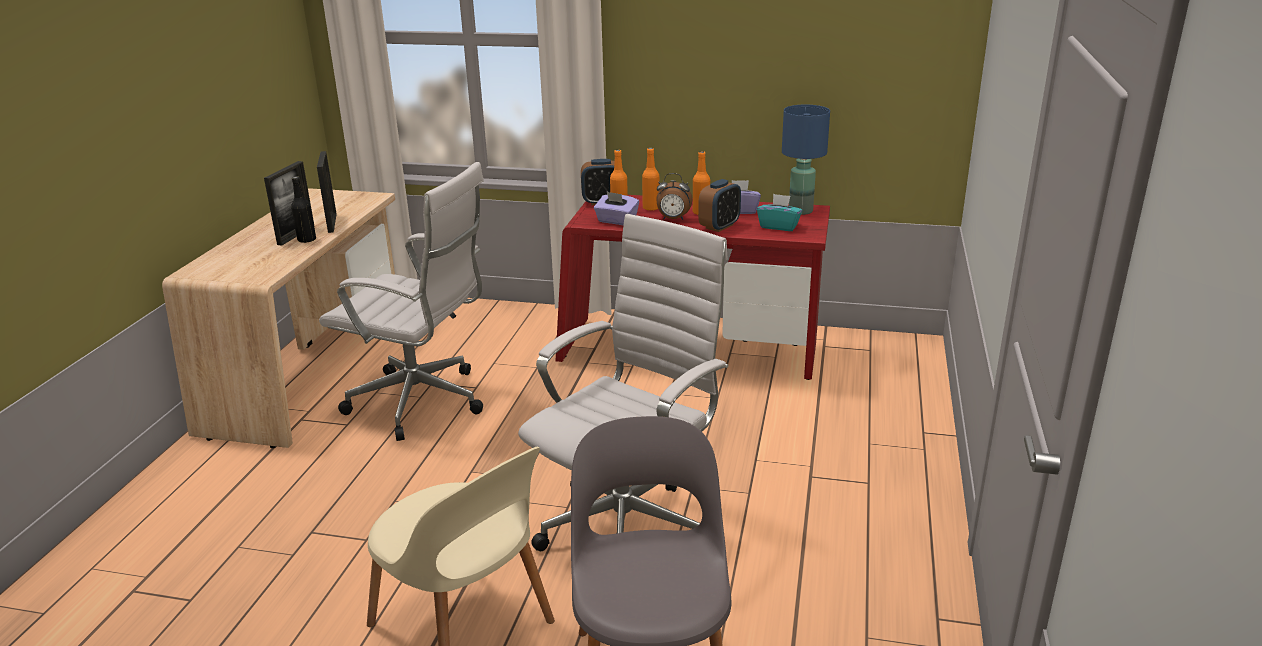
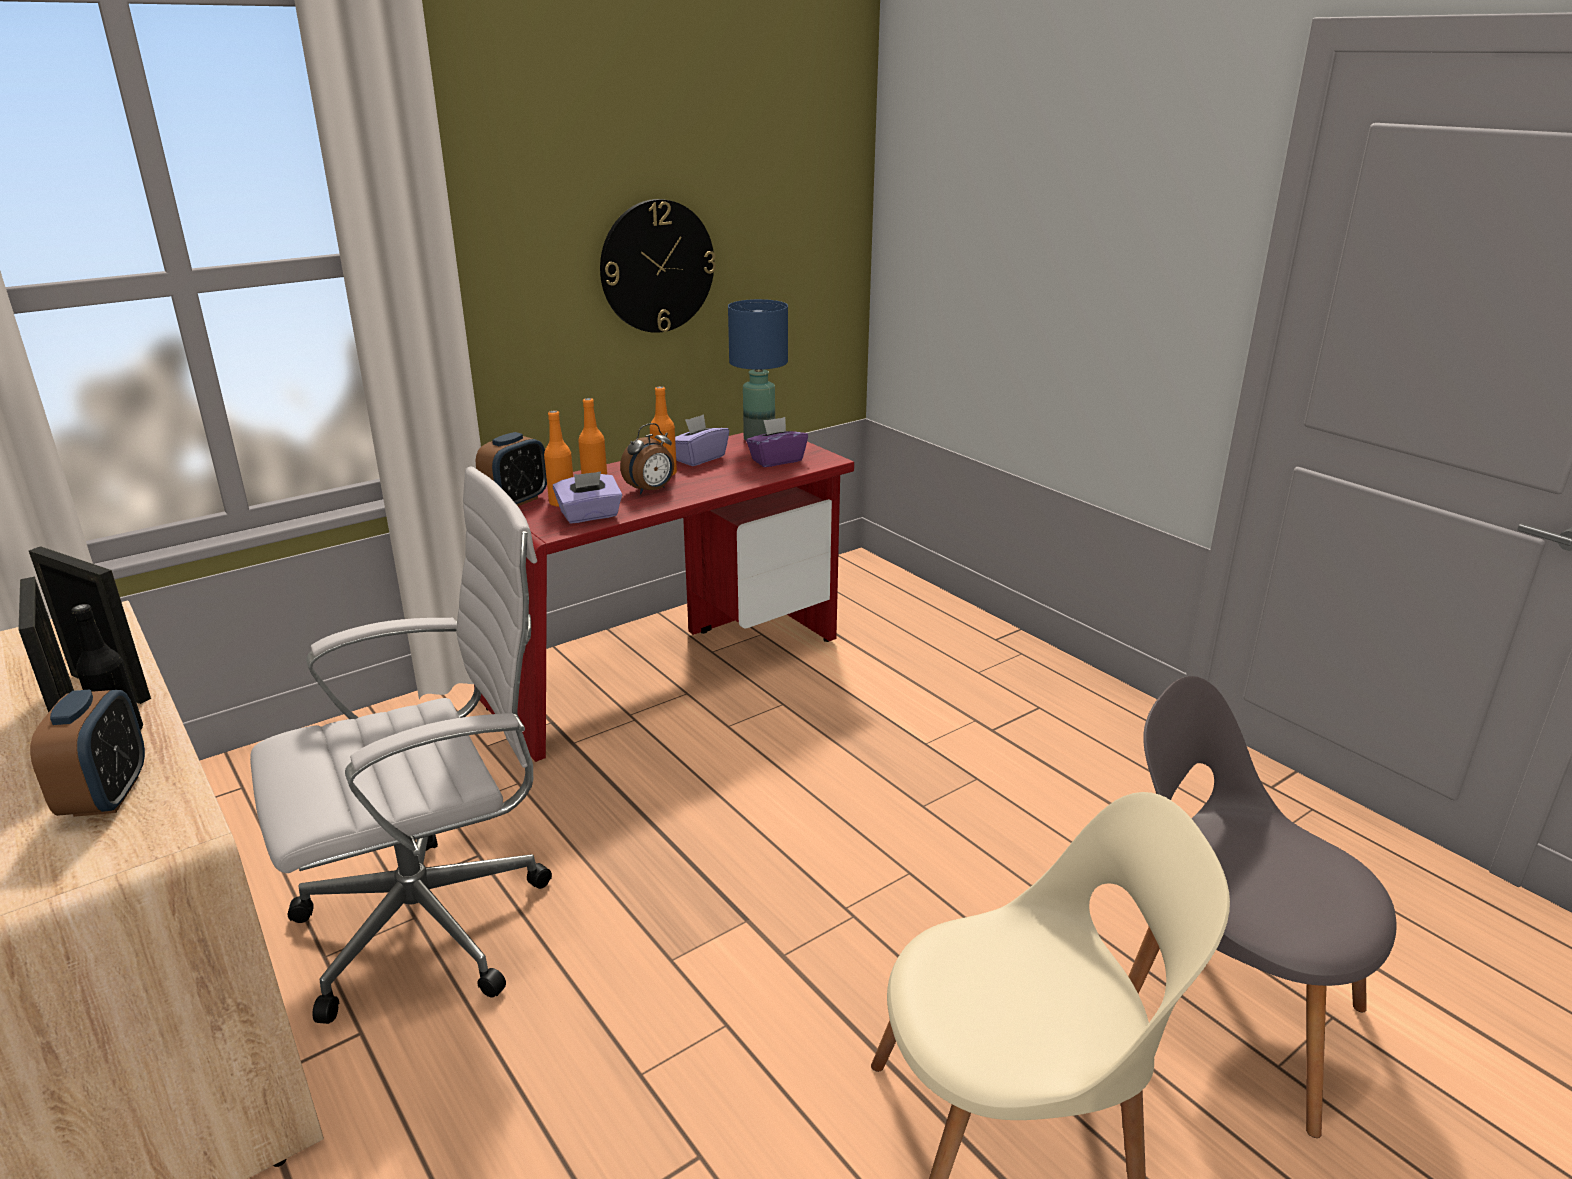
camera: 50 degrees left, 0 degrees up
white office chair [518,214,728,551] -> none
alarm clock [698,179,741,232] -> alarm clock moved to [30,690,145,817]
turquoise tissue box [757,194,803,231] -> purple tissue box [746,417,808,467]
none -> wall clock [600,199,716,333]

